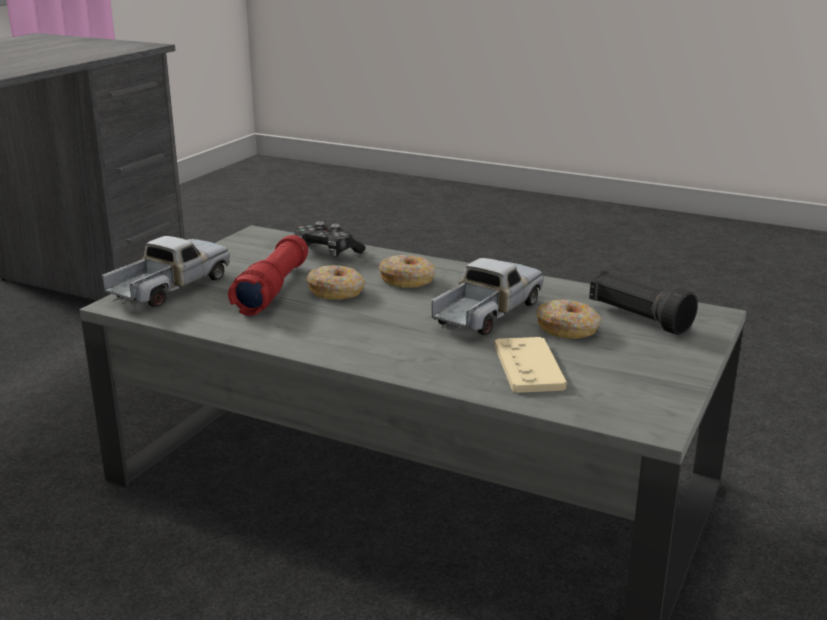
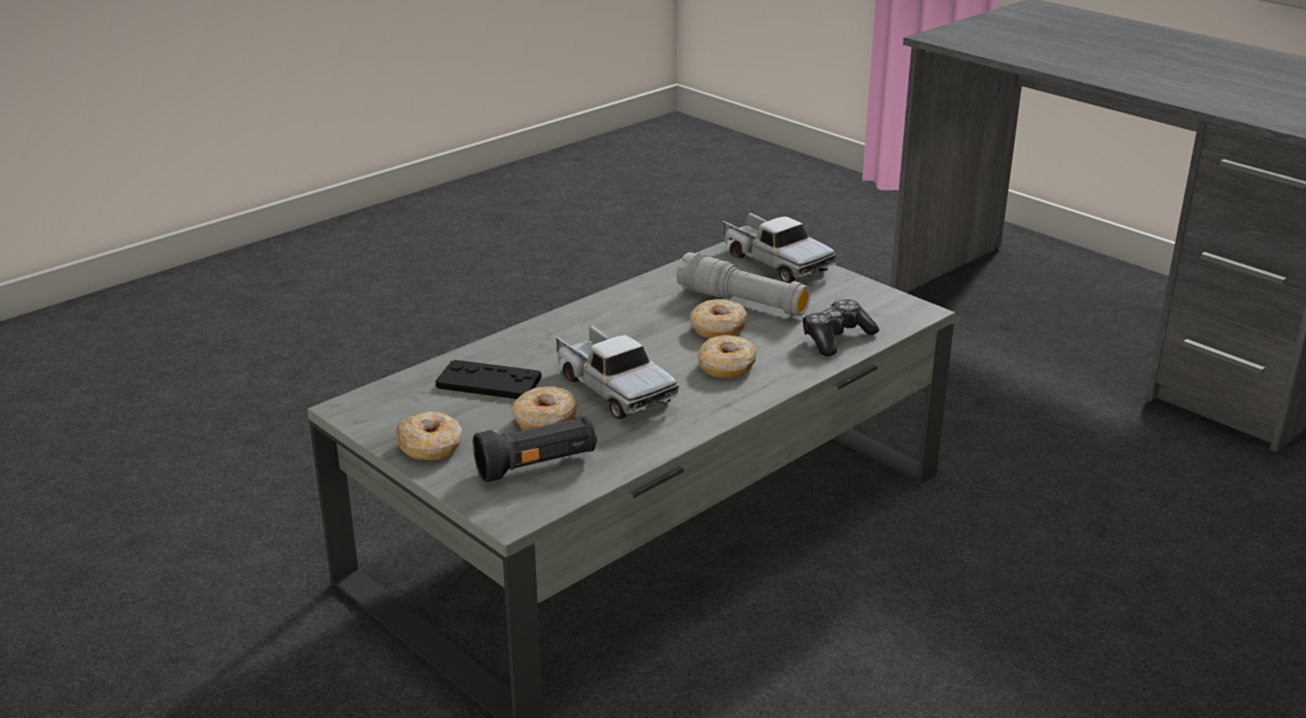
camera: 110 degrees right, 5 degrees up
red flashlight [228,235,308,316] -> grey flashlight [676,252,811,316]
beige game controller [495,337,567,393] -> black game controller [436,360,541,399]
none -> donut [396,411,462,460]

